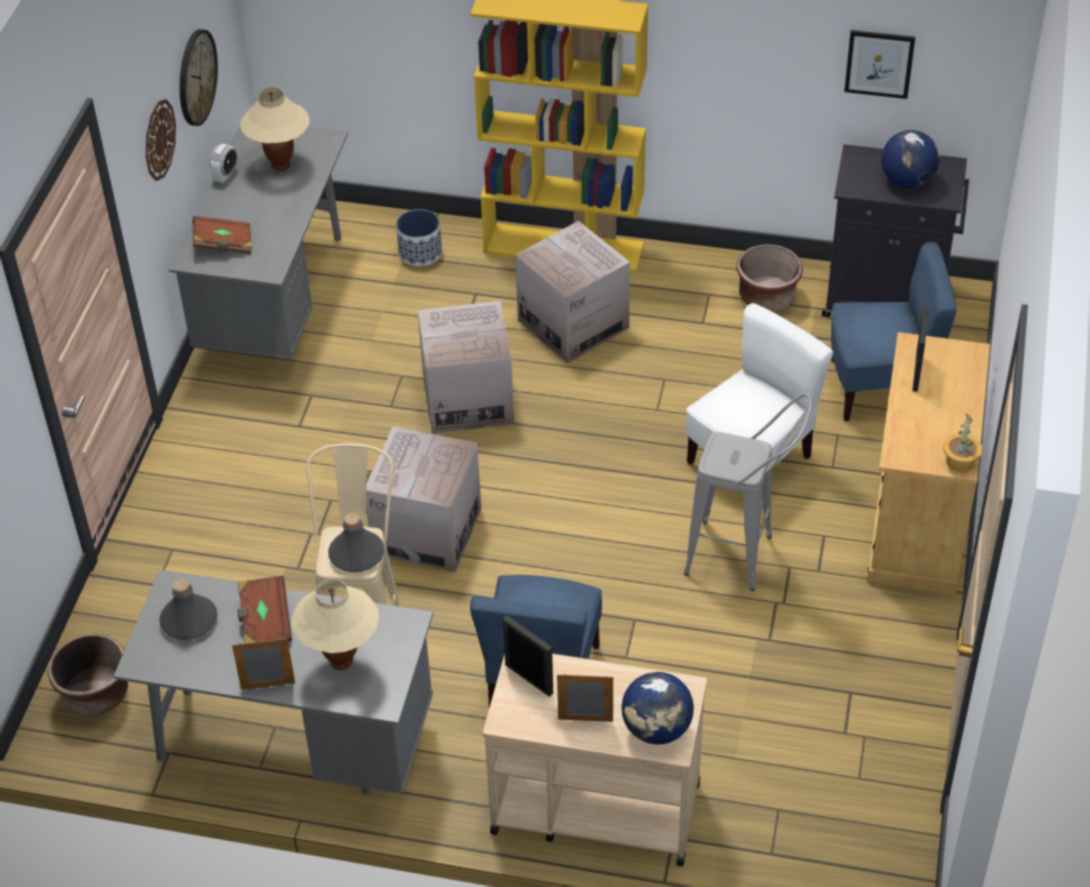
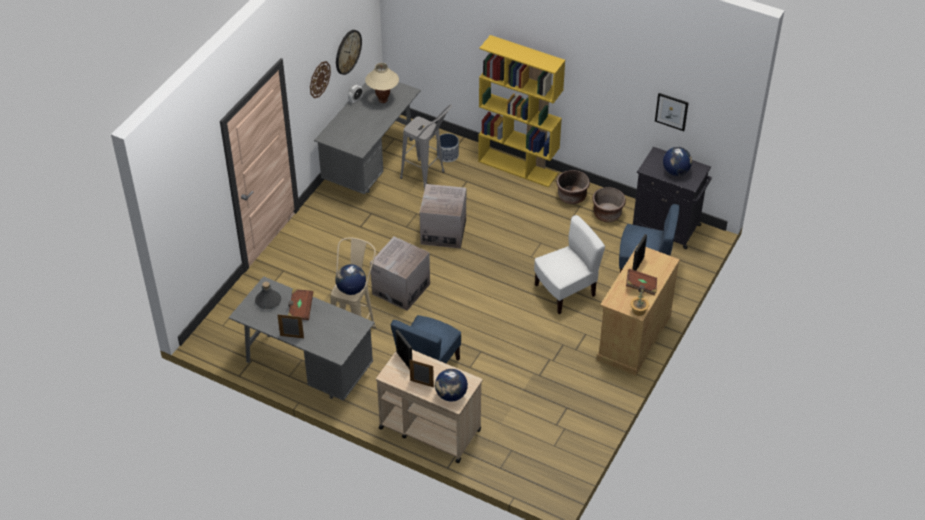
camera: 15 degrees right, 0 degrees up
brown planter [48,634,128,717] -> brown planter moved to [556,170,590,204]
brown book [192,216,252,254] -> brown book moved to [626,269,657,295]
beige table lamp [292,579,379,670] -> none
grey bottle [328,513,384,573] -> globe [335,264,366,295]
cardboard box [515,221,630,363] -> none
grey stool [684,393,812,591] -> grey stool moved to [400,104,452,190]

